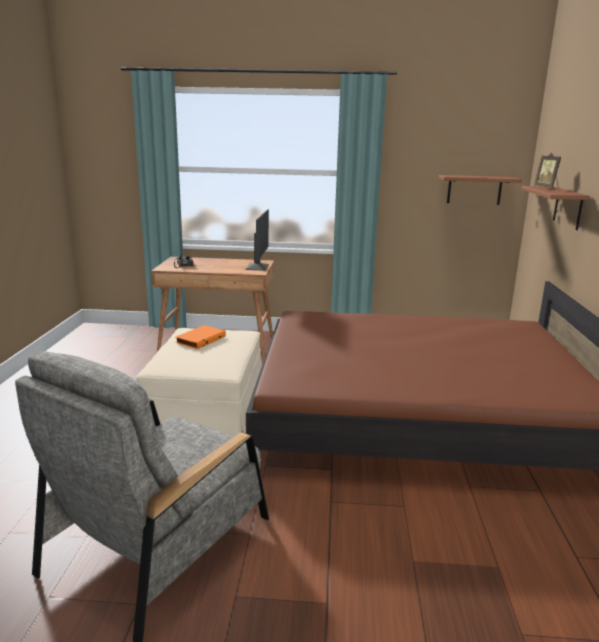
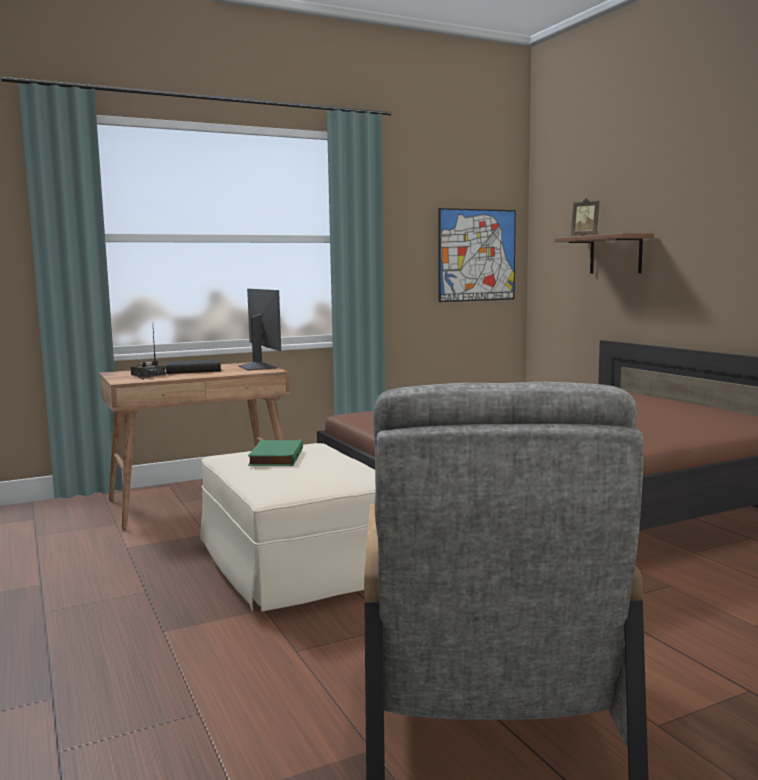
camera: 30 degrees left, 10 degrees down
orange book [175,325,226,349] -> green book [248,440,303,466]
brown shelf [439,175,522,205] -> picture [438,208,516,302]
none -> black book [166,359,221,374]

